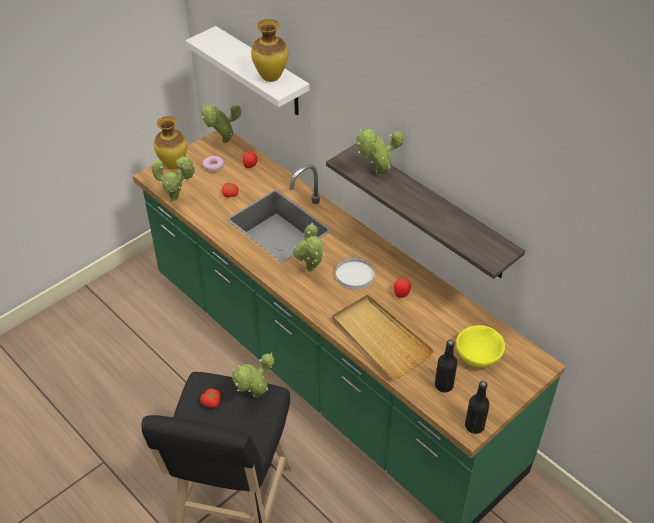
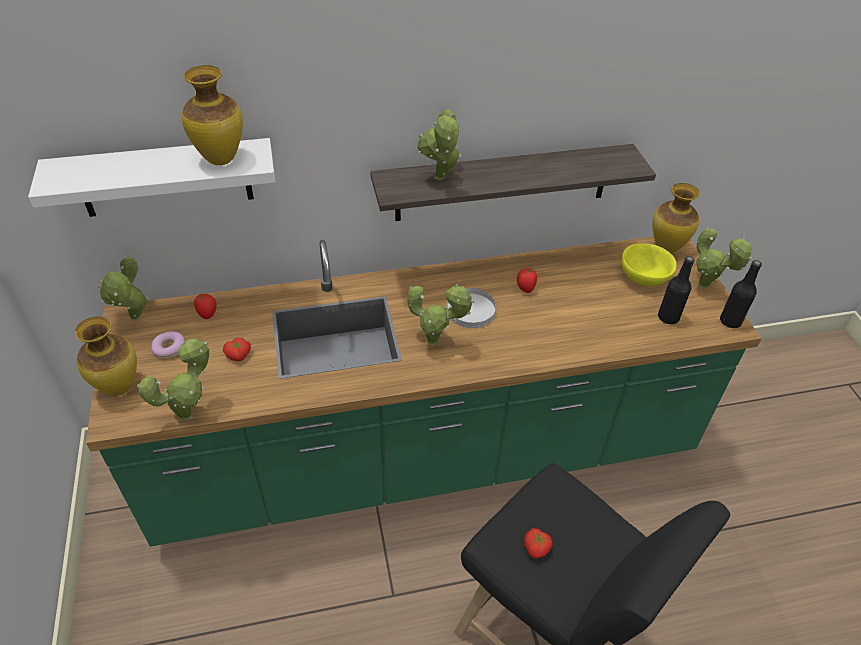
camera: 60 degrees left, 0 degrees up
potted plant [232,353,274,398] -> potted plant moved to [695,226,752,288]
beige tray [332,295,434,379] -> none
none -> vase [652,183,700,253]

